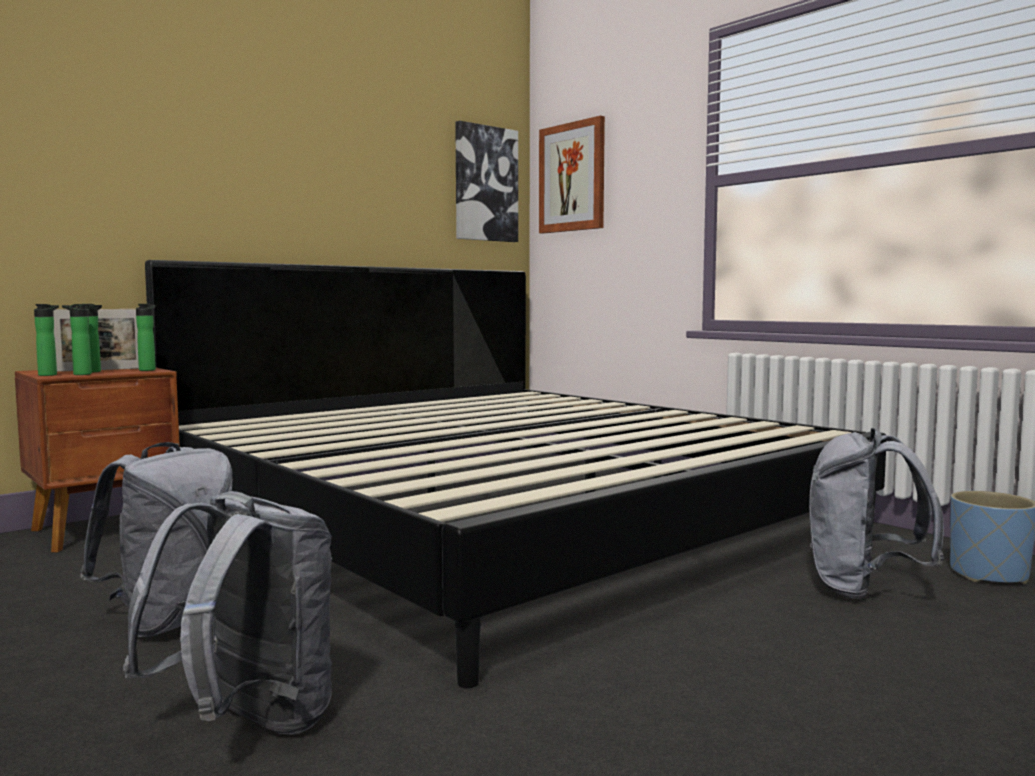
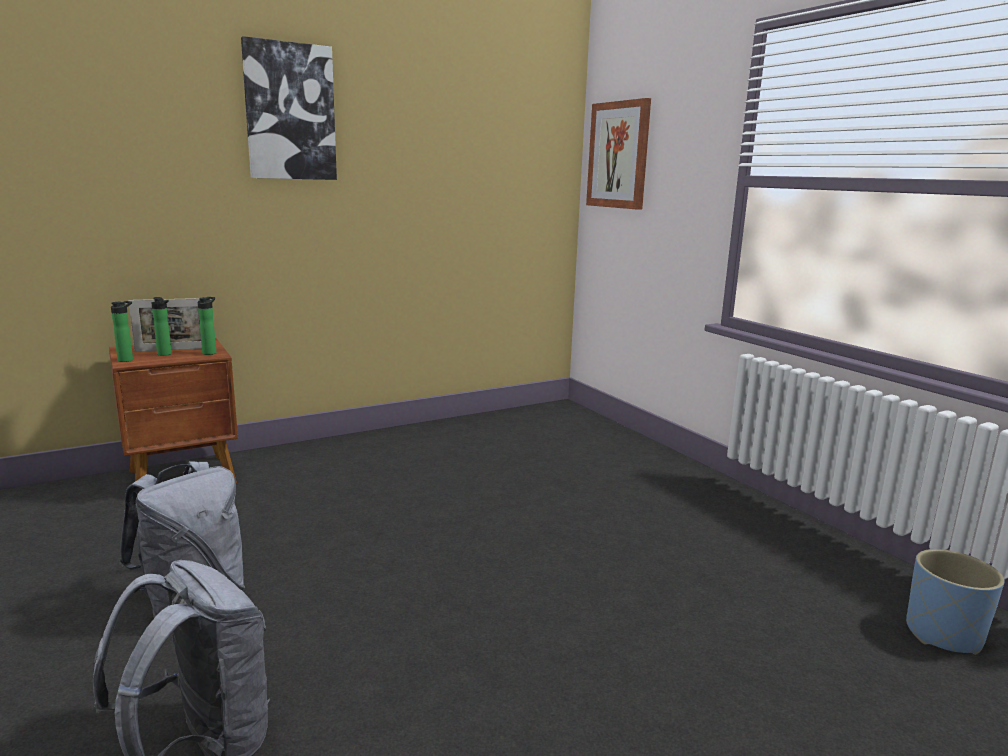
camera: 10 degrees right, 10 degrees up
bottle [62,304,92,375] -> none
bed [145,260,887,688] -> none
picture [455,121,518,242] -> picture moved to [241,36,337,180]
grey backpack [809,428,944,599] -> none

